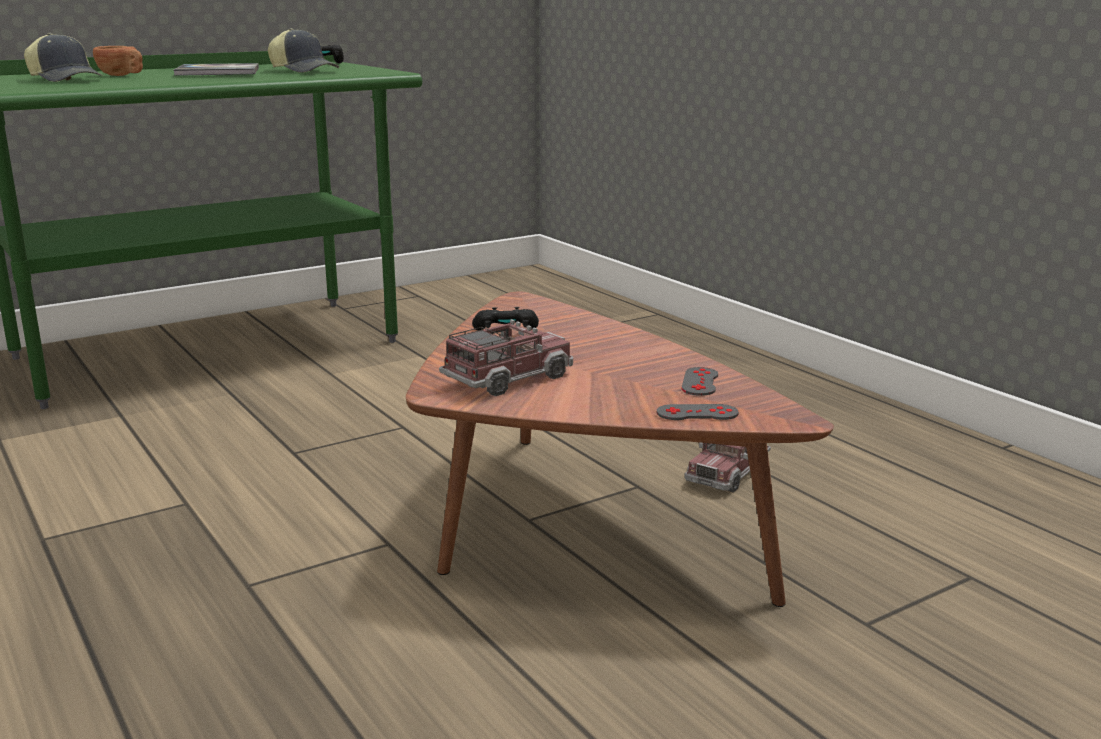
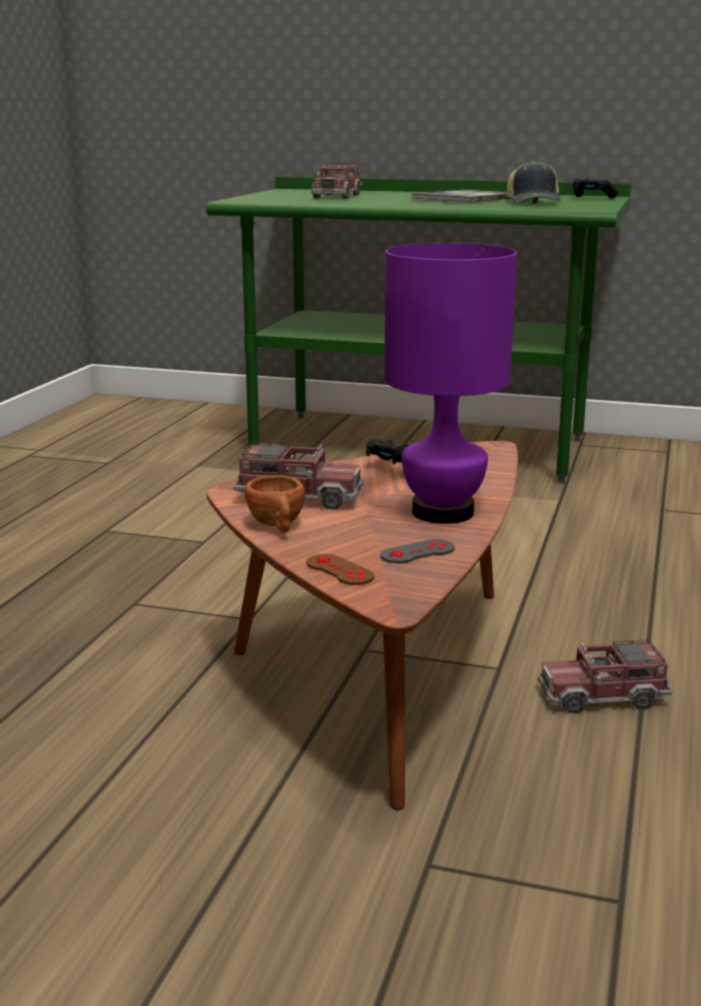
camera: 50 degrees right, 0 degrees up
cap [24,33,103,82] -> toy truck [311,163,363,199]
brown cup [93,46,143,76] -> brown cup moved to [245,475,305,533]
grey game controller [657,404,739,420] -> brown game controller [306,554,374,585]
none -> purple table lamp [385,243,517,524]

